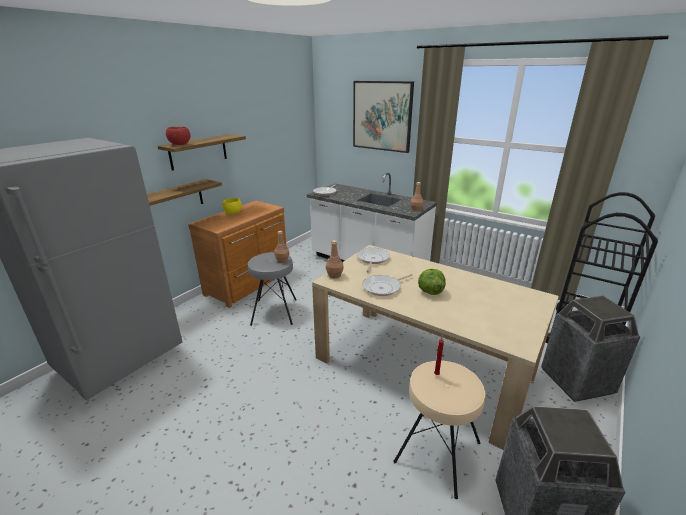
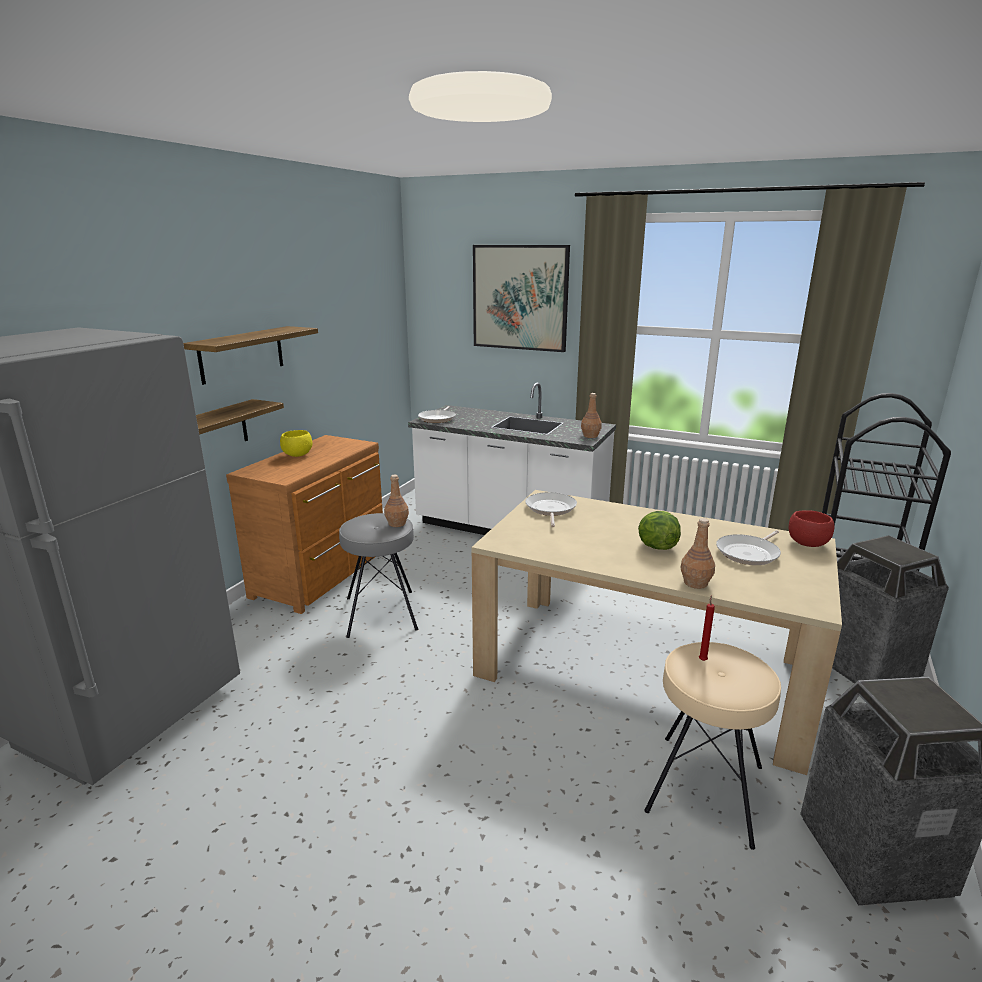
camera: 10 degrees left, 5 degrees down
red bowl [166,127,190,145] -> red bowl moved to [789,510,835,547]
brown bottle [326,240,344,278] -> brown bottle moved to [681,518,715,589]
frying pan [362,274,413,296] -> frying pan moved to [716,530,781,565]

